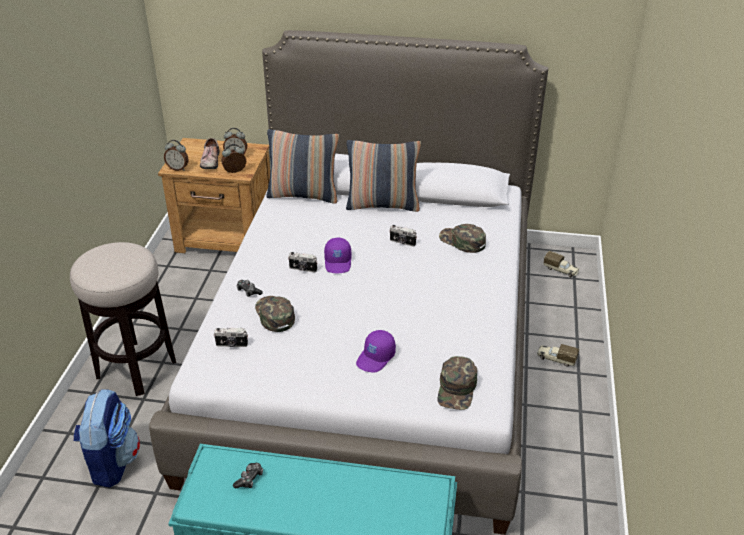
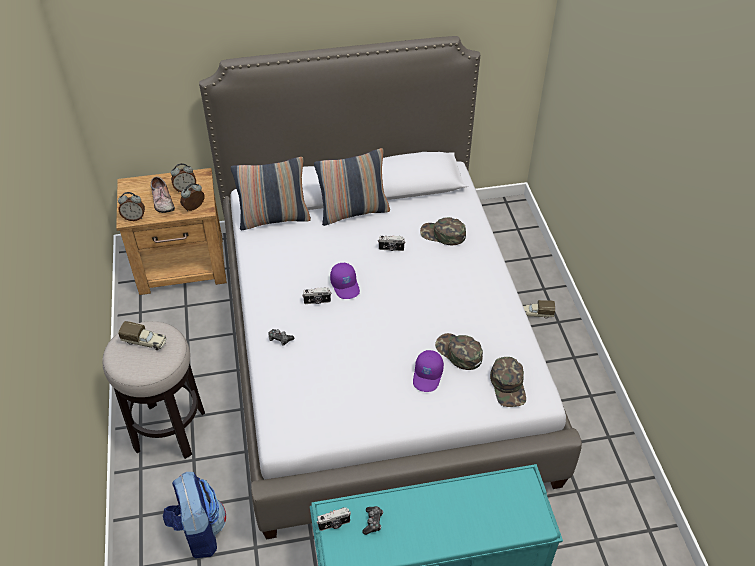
camera: 20 degrees left, 10 degrees up
camera [214,328,248,347] -> camera moved to [317,507,351,531]
green cap [255,296,295,332] -> green cap moved to [435,333,483,370]
toy truck [543,251,579,278] -> toy truck moved to [118,321,167,350]

